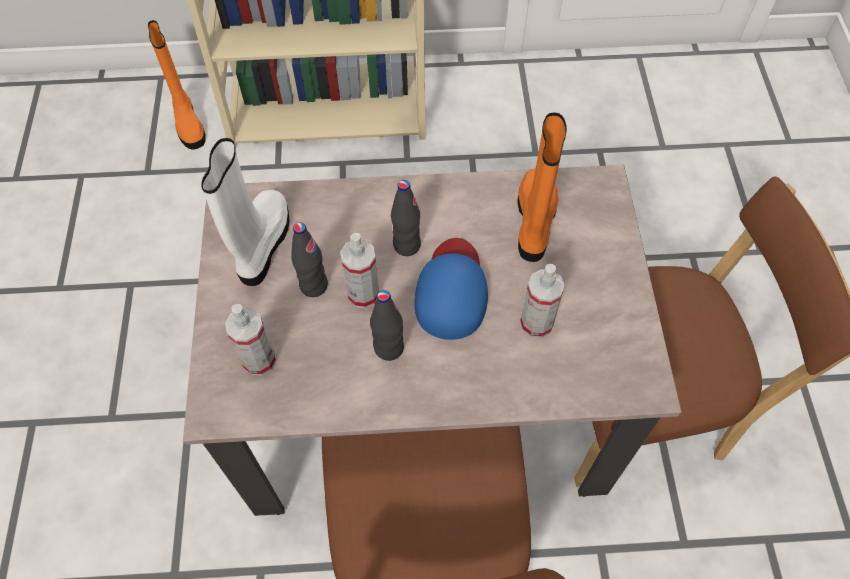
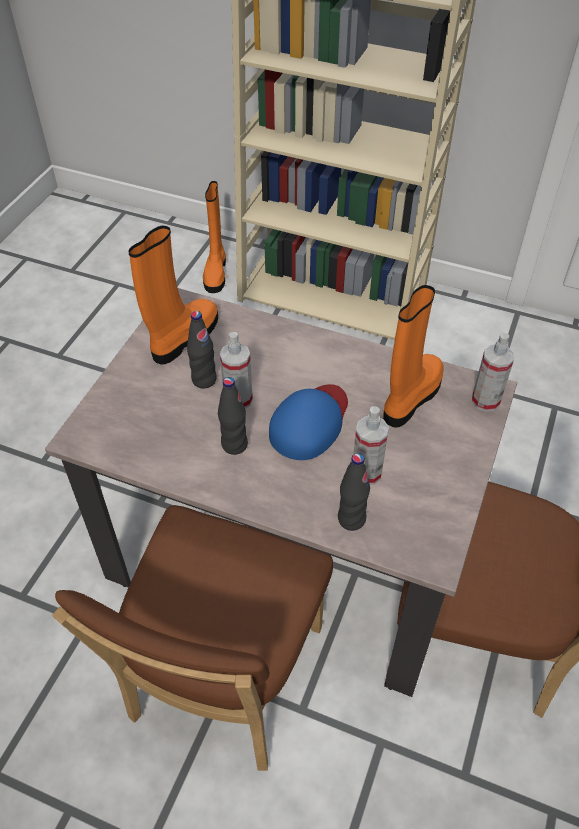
camera: 25 degrees right, 10 degrees down
white boot [201,138,290,286] -> orange boot [128,226,218,365]
spray bottle [225,304,276,376] -> spray bottle moved to [472,333,514,412]
black bottle [391,180,421,256] -> black bottle moved to [338,453,370,531]

